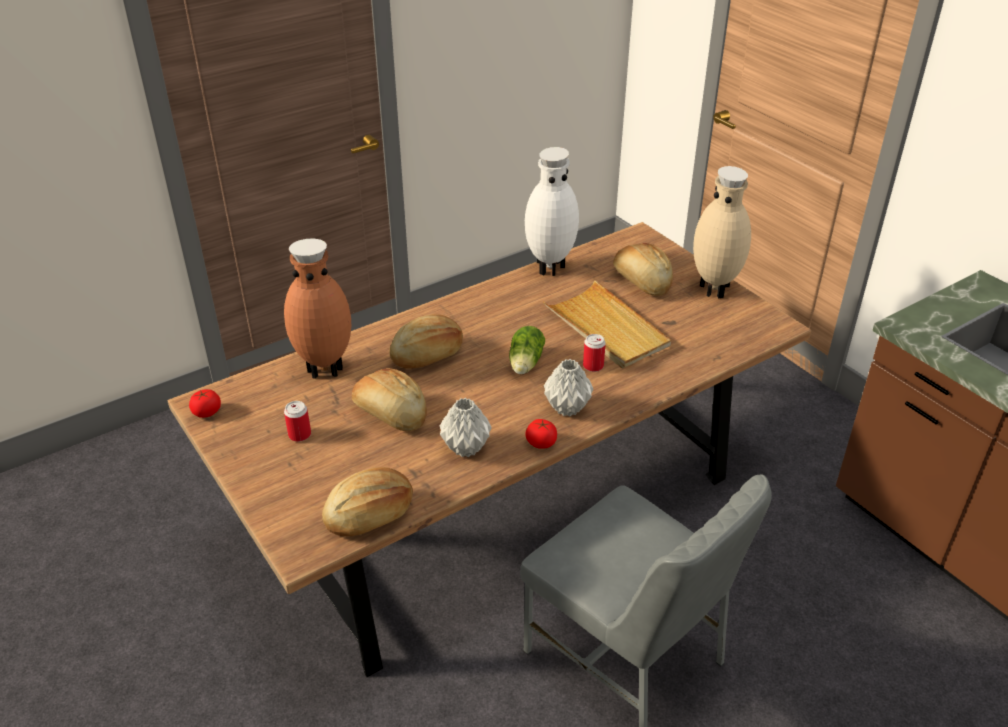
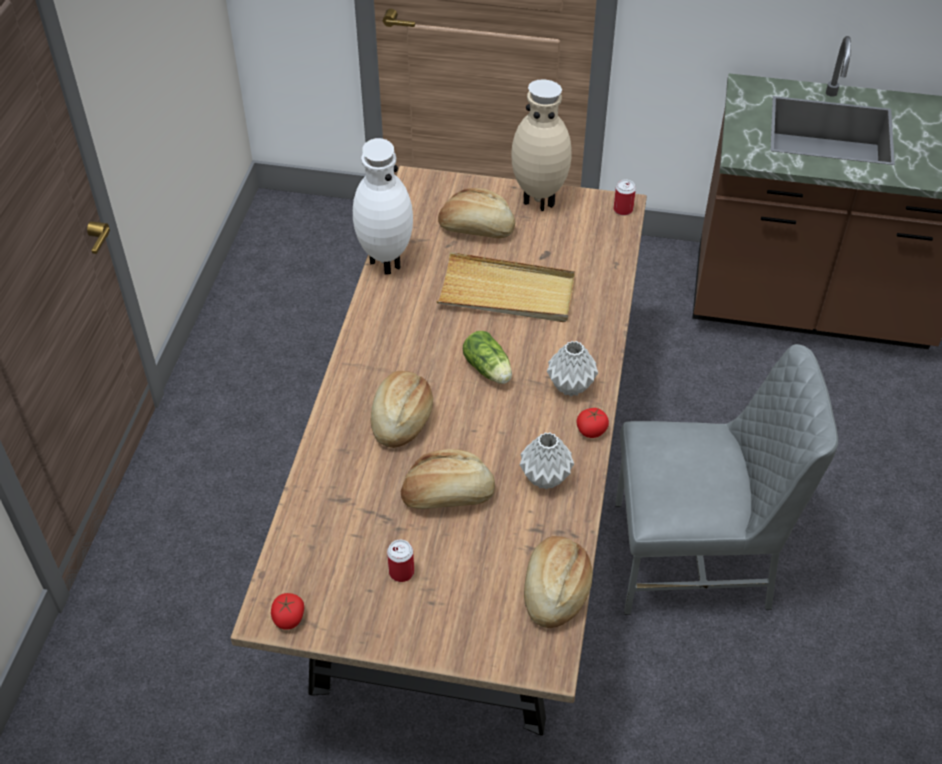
camera: 45 degrees left, 10 degrees up
brown vase [284,239,351,379] -> none
can [583,334,606,372] -> can moved to [614,180,636,216]

